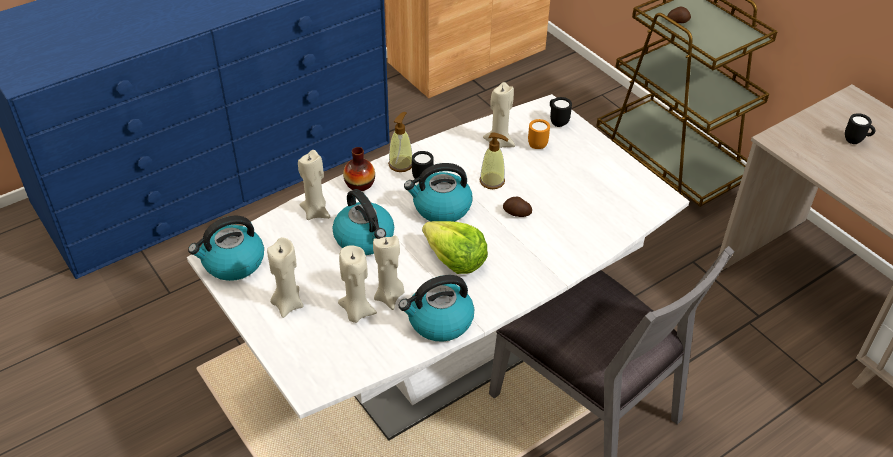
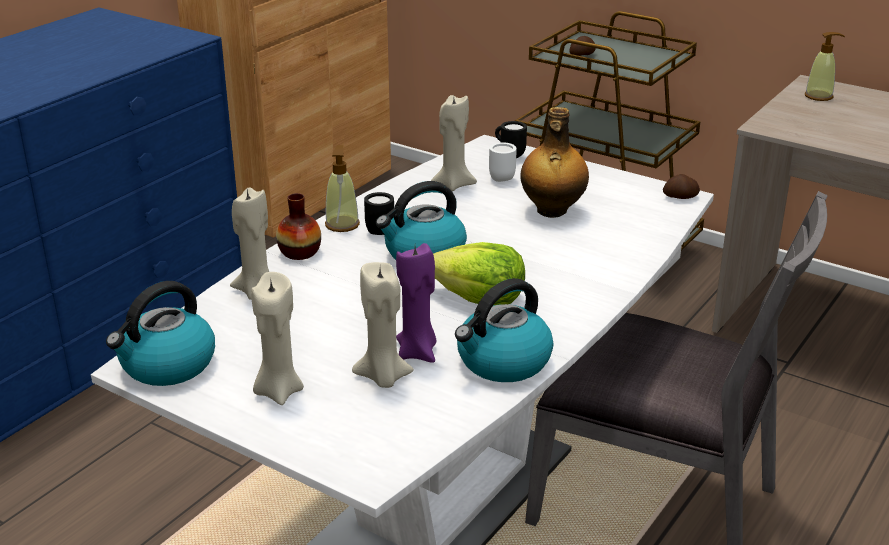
camera: 20 degrees left, 15 degrees down
kettle [333,189,394,255] -> none
beige candle [373,235,404,310] -> purple candle [396,243,437,363]
soap dispenser [479,132,509,189] -> soap dispenser moved to [805,32,845,101]
potato [503,197,532,217] -> potato moved to [663,174,700,199]
orange mug [528,119,550,149] -> white mug [489,142,517,182]
black mug [845,113,875,144] -> none
none -> bottle [520,107,589,218]

